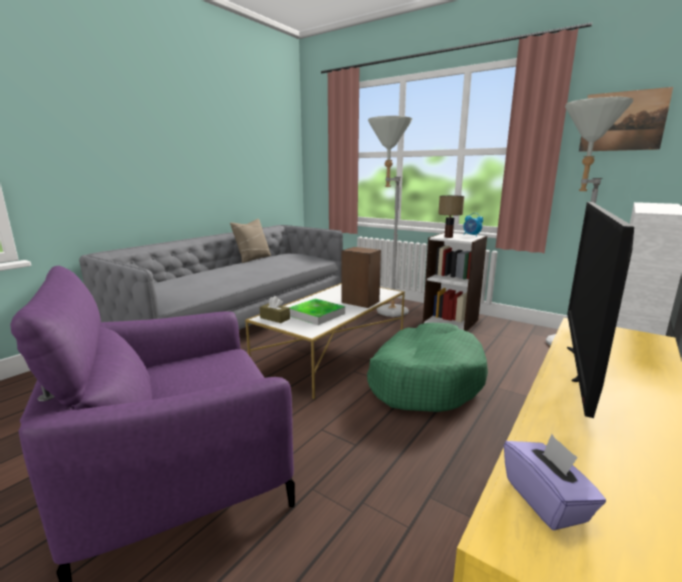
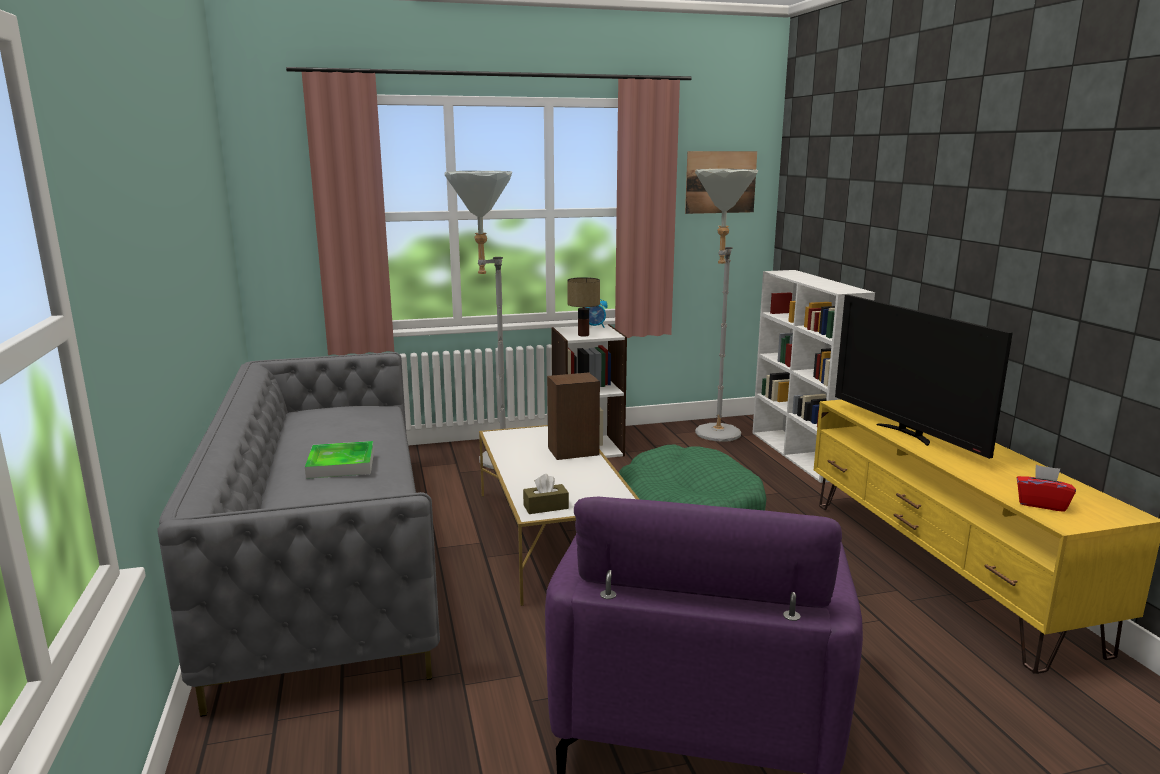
camera: 50 degrees left, 0 degrees up
beige pillow [230,219,271,263] -> none
tray [289,298,345,325] -> tray moved to [305,441,374,479]
purple tissue box [504,434,606,530] -> red tissue box [1017,465,1076,512]

